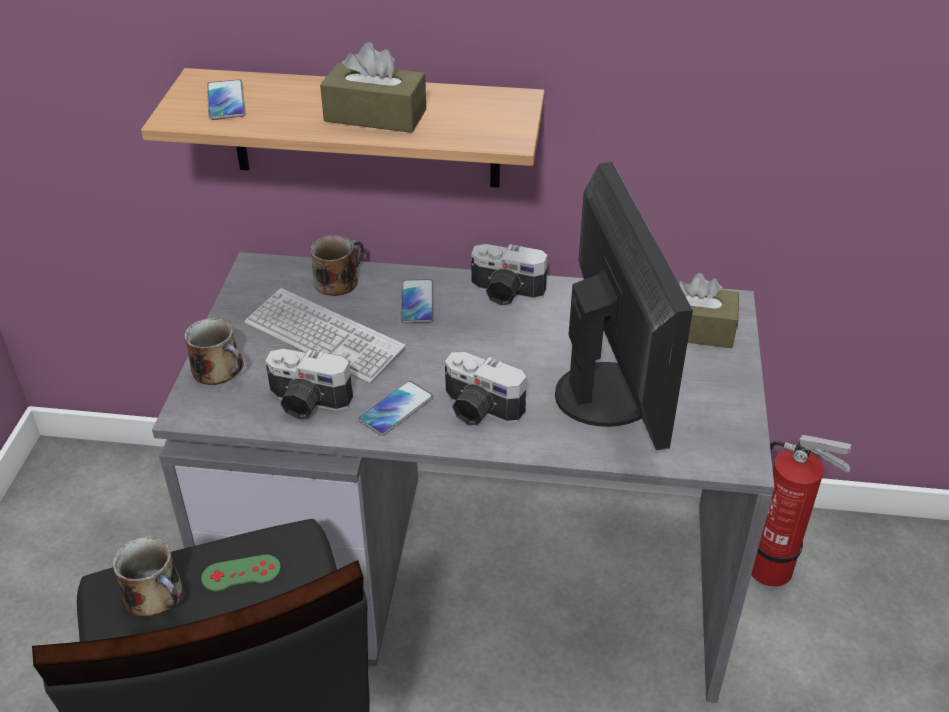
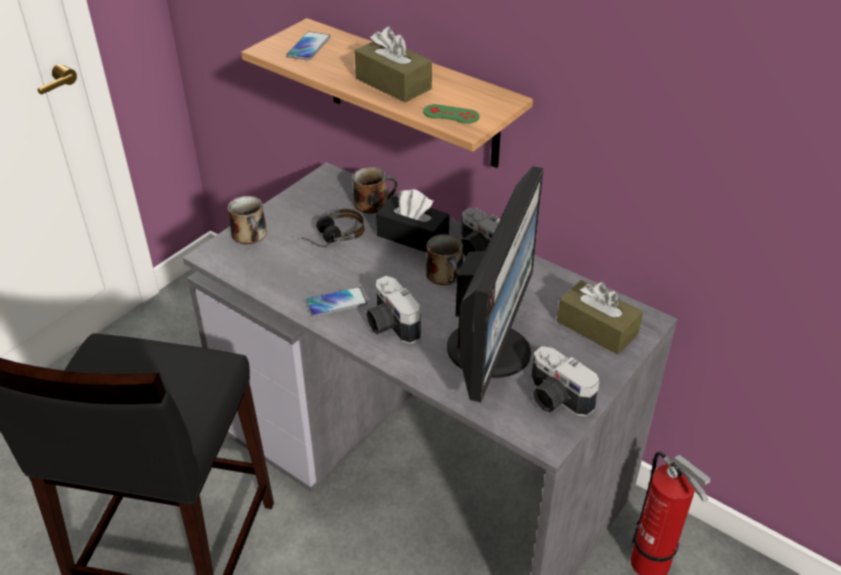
camera: 30 degrees right, 0 degrees up
mug [113,536,182,617] -> mug moved to [426,234,463,285]
green game controller [201,555,281,591] -> green game controller moved to [423,104,479,124]
keyboard [244,288,406,383] -> headphones [301,209,365,247]
camera [265,349,353,419] -> camera moved to [531,346,600,417]
phone [401,279,434,323] -> black tissue box [376,189,449,253]

